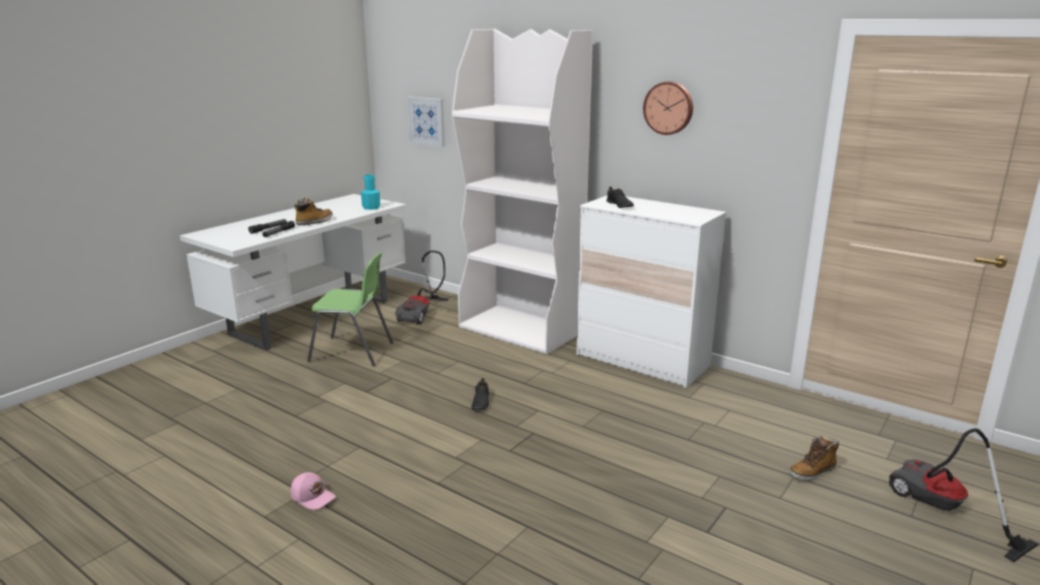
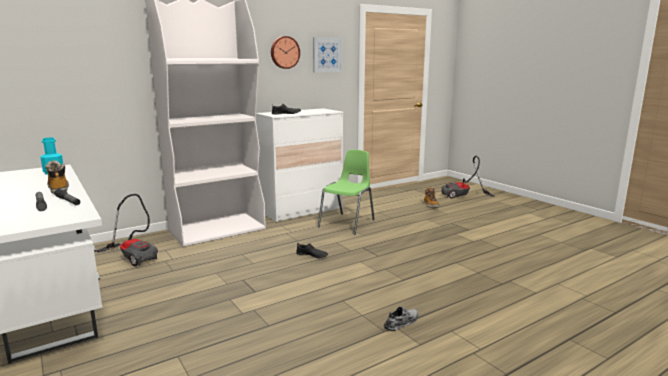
camera: 70 degrees left, 5 degrees down
pink cap [291,472,336,510] -> grey shoe [384,306,418,331]
green chair [307,253,393,366] -> green chair moved to [318,150,375,234]
picture [407,96,445,147] -> picture moved to [313,37,343,73]

